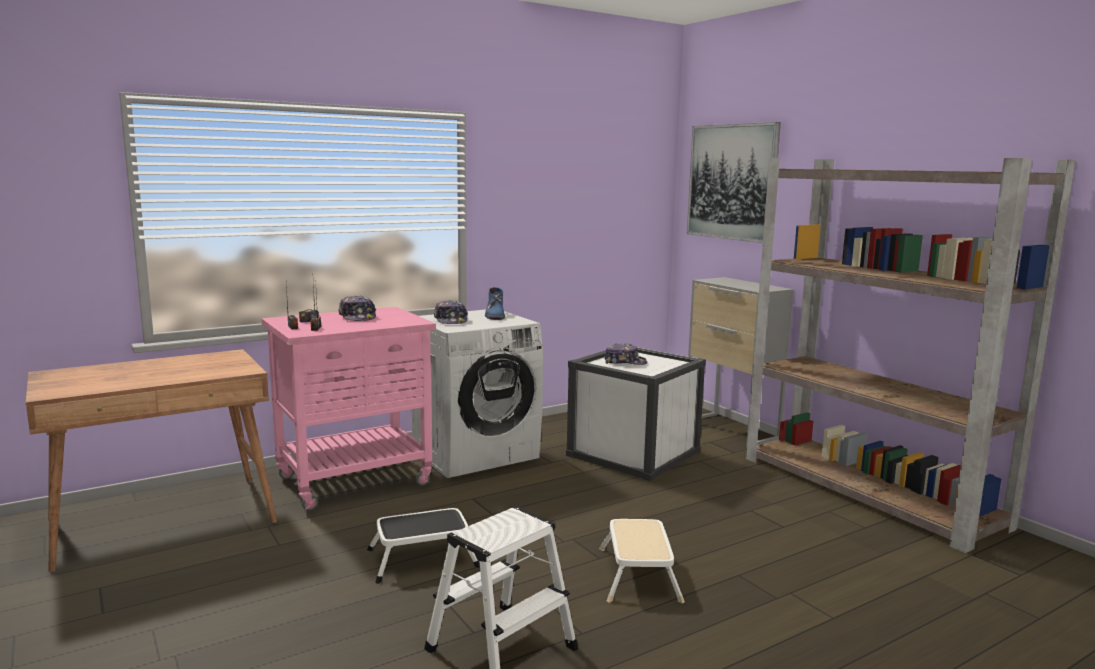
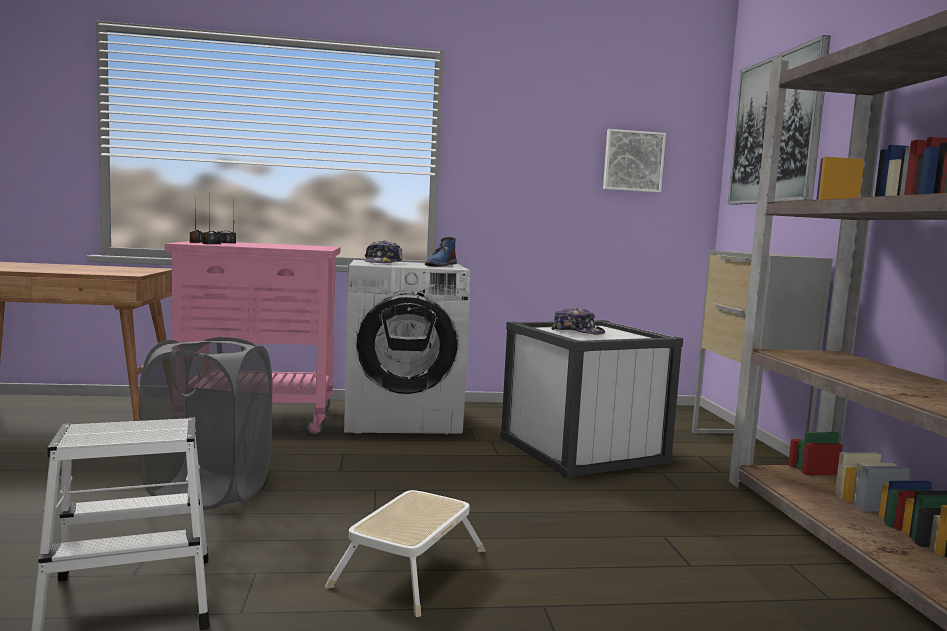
camera: 25 degrees right, 5 degrees down
cap [338,295,376,321] -> none
black step ladder [367,508,480,584] -> grey laundry basket [139,337,272,510]
none -> picture [603,129,666,193]

